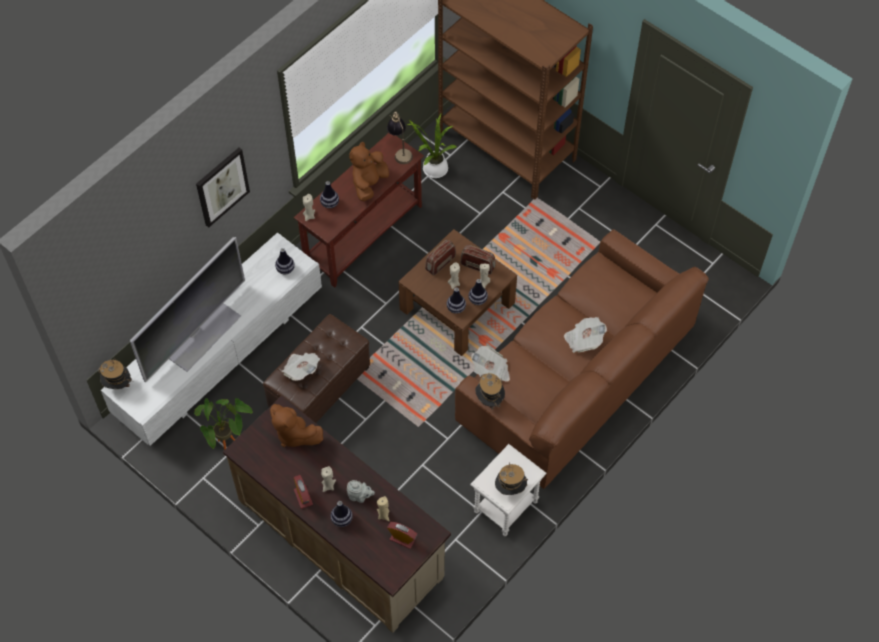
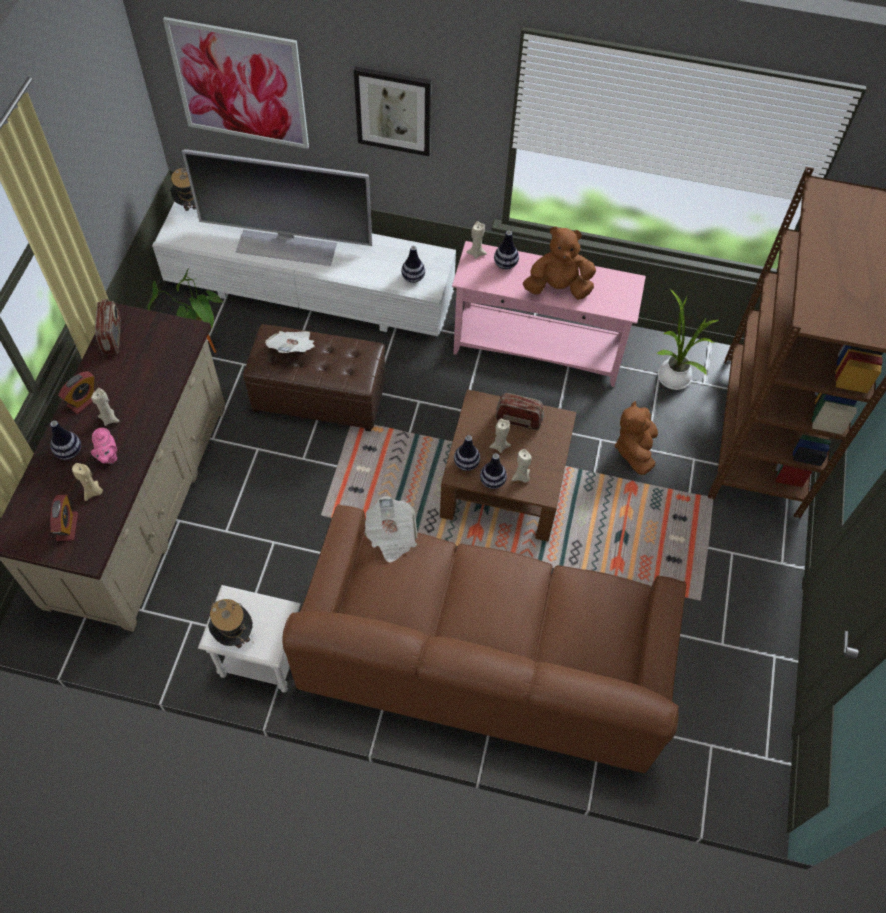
camera: 60 degrees right, 0 degrees up
brown plush toy [270,404,323,447] -> brown plush toy moved to [615,401,658,475]
brown console table [294,133,424,288] -> pink console table [452,241,646,387]
grey teapot [347,480,375,503] -> pink teapot [91,428,117,464]
table lamp [387,111,413,164] -> none
radio [460,245,496,274] -> radio moved to [95,299,121,355]
hat [475,373,505,409] -> none
newspaper [564,317,607,353] -> none
none -> picture [163,17,309,149]

